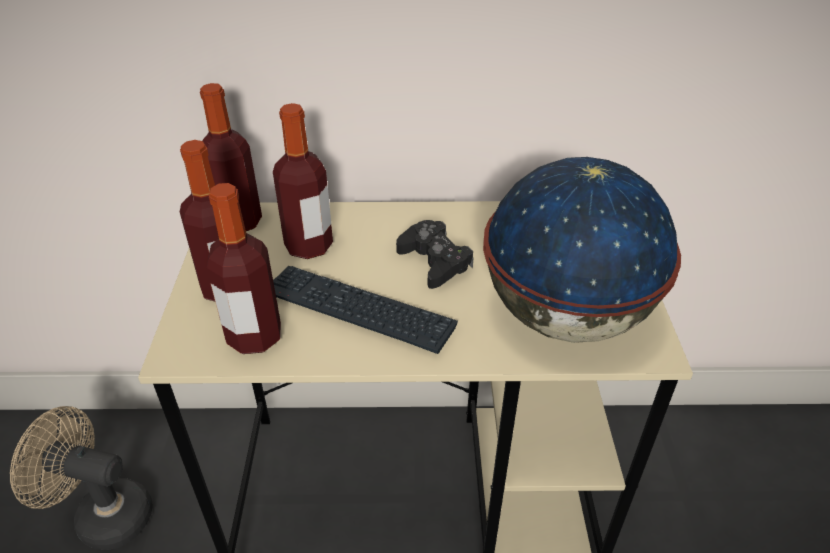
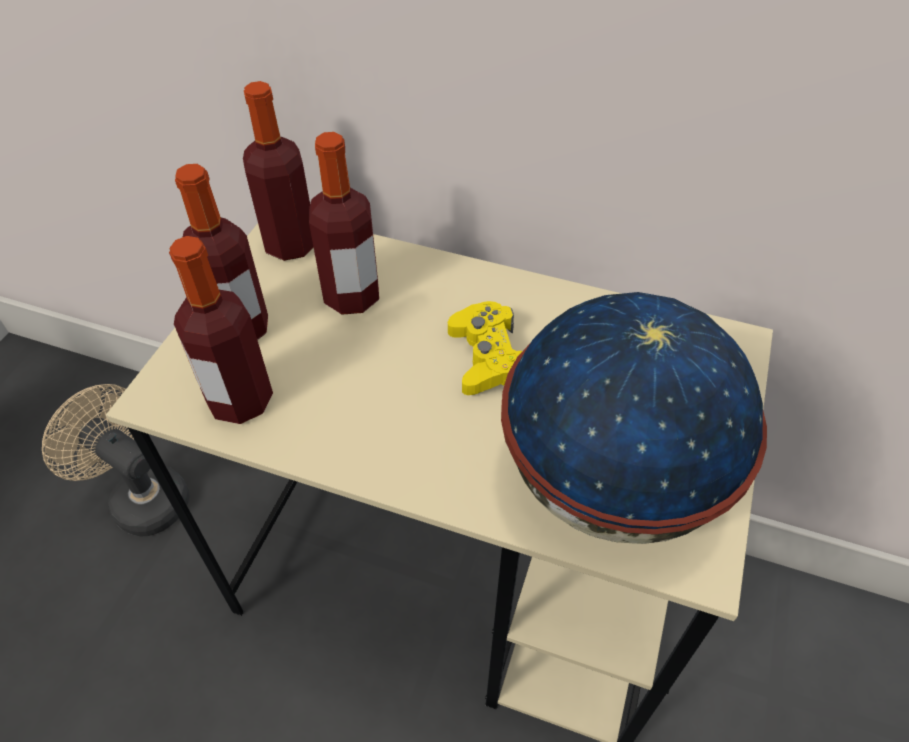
camera: 20 degrees right, 10 degrees up
keyboard [273,266,458,354] -> none
black game controller [396,220,473,289] -> yellow game controller [448,301,522,395]

